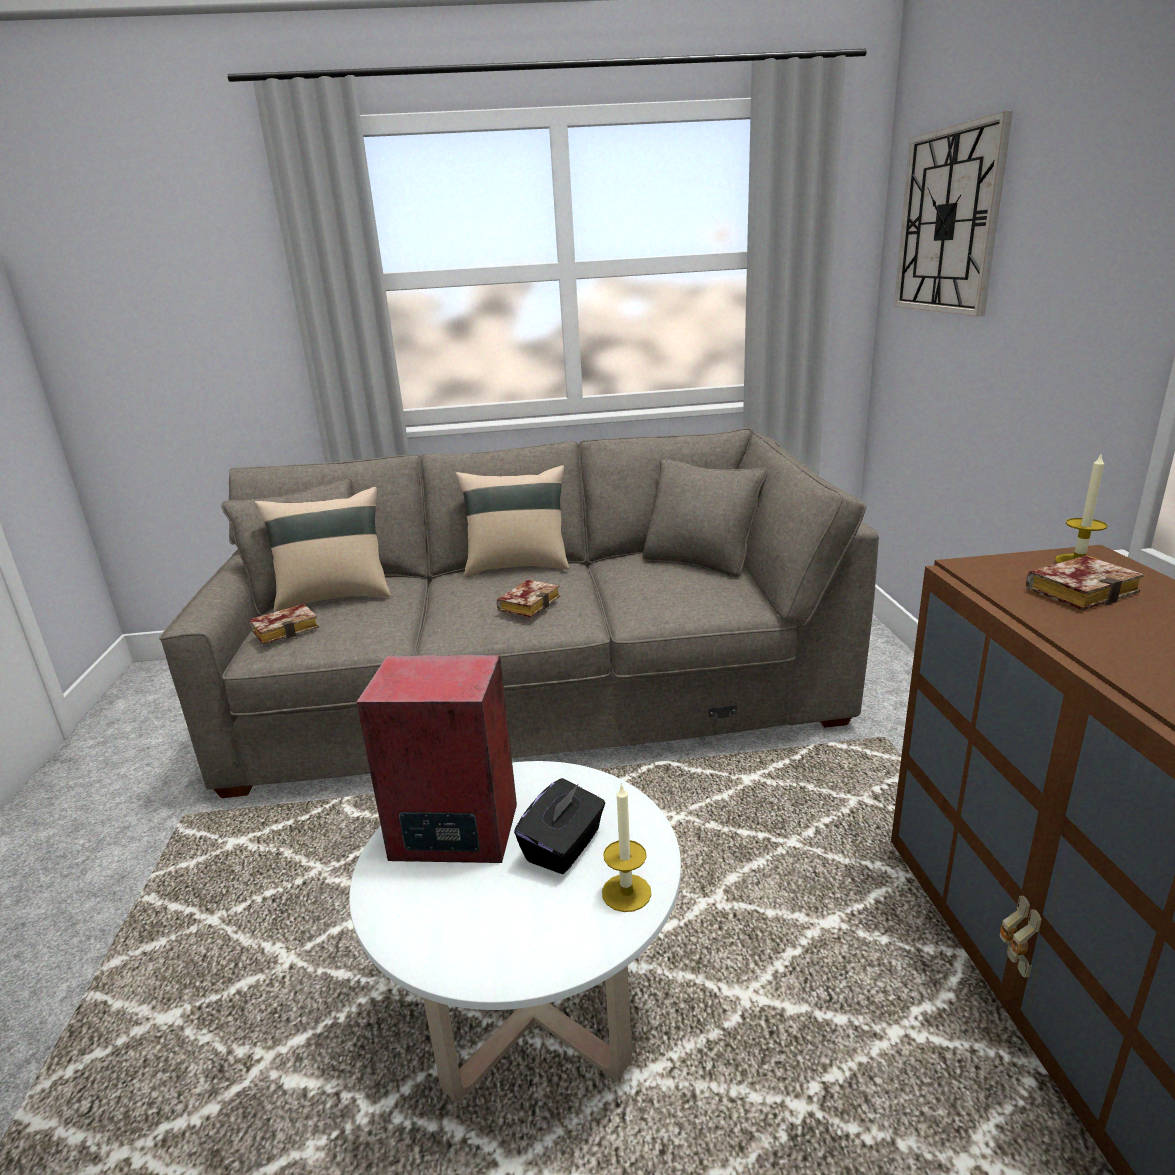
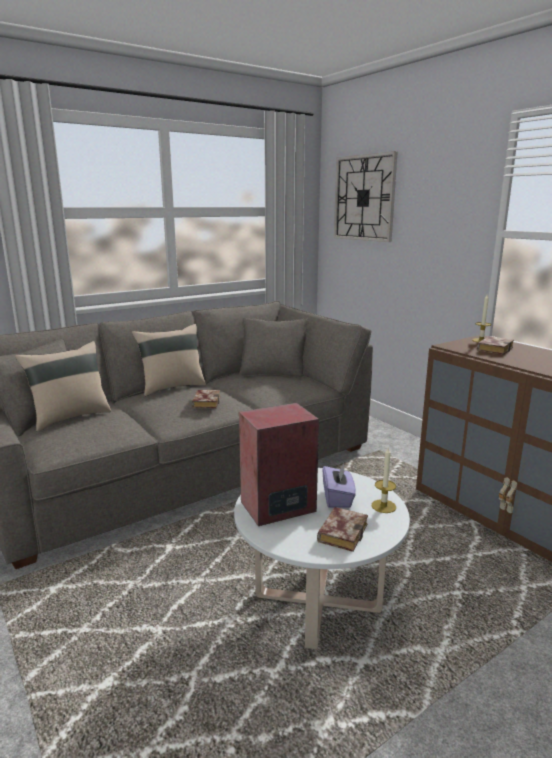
camera: 30 degrees left, 5 degrees down
book [249,604,319,645] -> book moved to [317,507,368,552]
black tissue box [514,778,605,874] -> purple tissue box [323,463,356,508]

